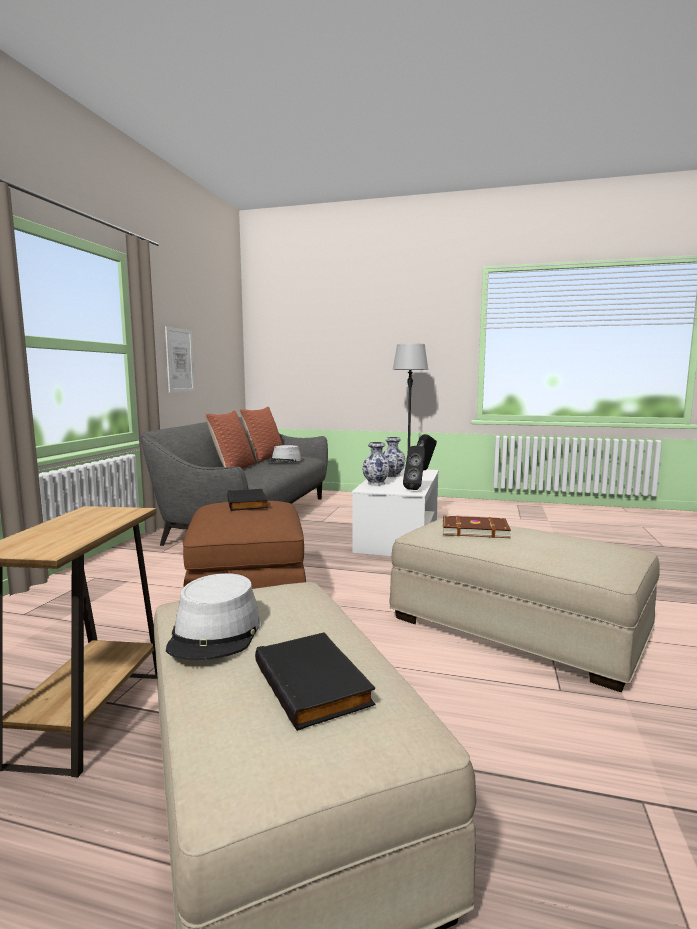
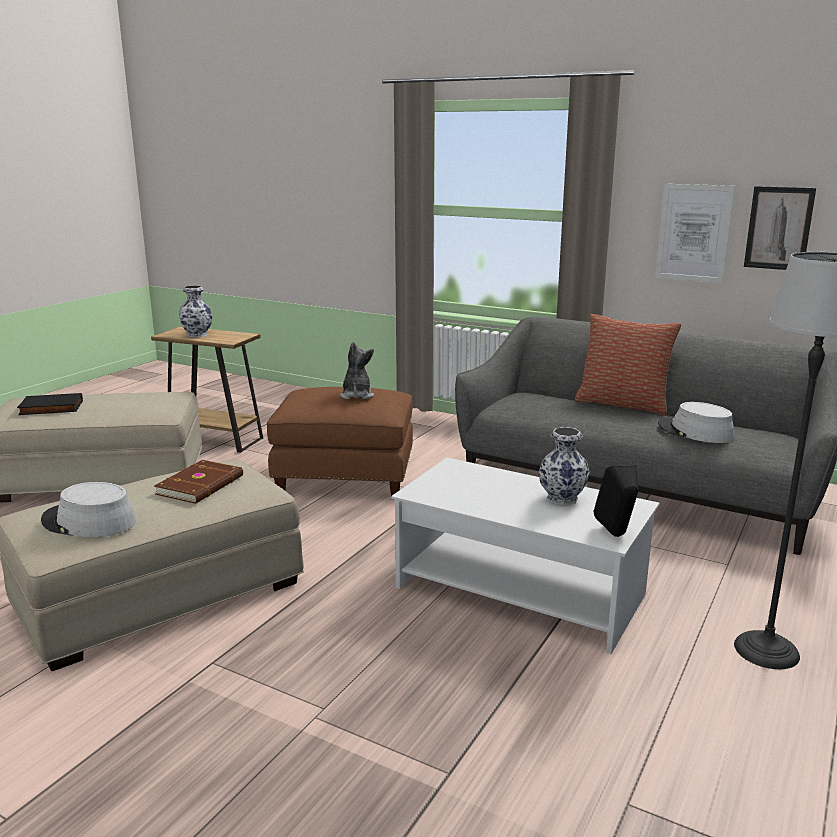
camera: 105 degrees right, 10 degrees up
grey hat [166,573,260,660] -> grey hat moved to [41,482,136,537]
black book [227,489,268,511] -> plush toy [340,342,374,399]
pillow [239,407,282,462] -> none
vase [362,442,391,486] -> vase moved to [179,285,212,337]
black speaker [403,446,425,490] -> none
none -> picture [744,186,816,270]

